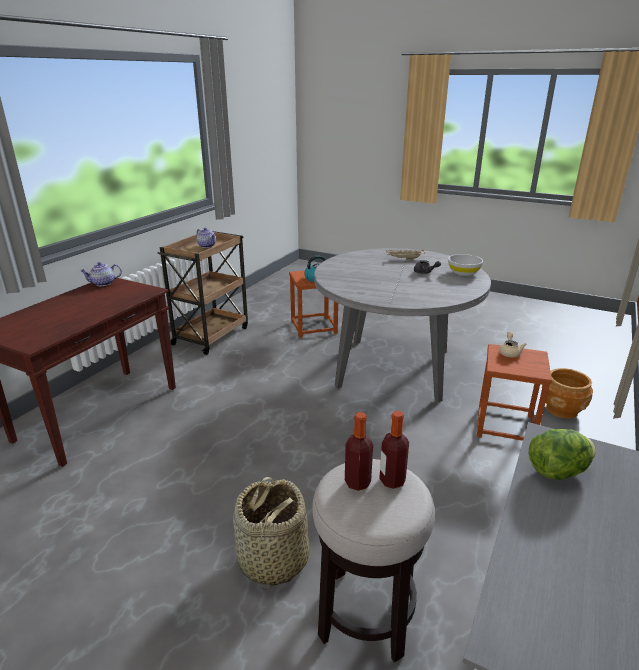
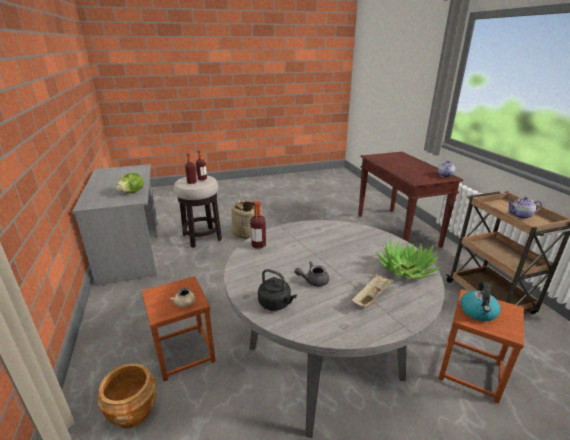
camera: 135 degrees right, 0 degrees up
white bowl [448,254,483,276] -> black kettle [258,269,297,311]
none -> bottle [250,201,266,249]
none -> potted plant [377,239,443,279]

